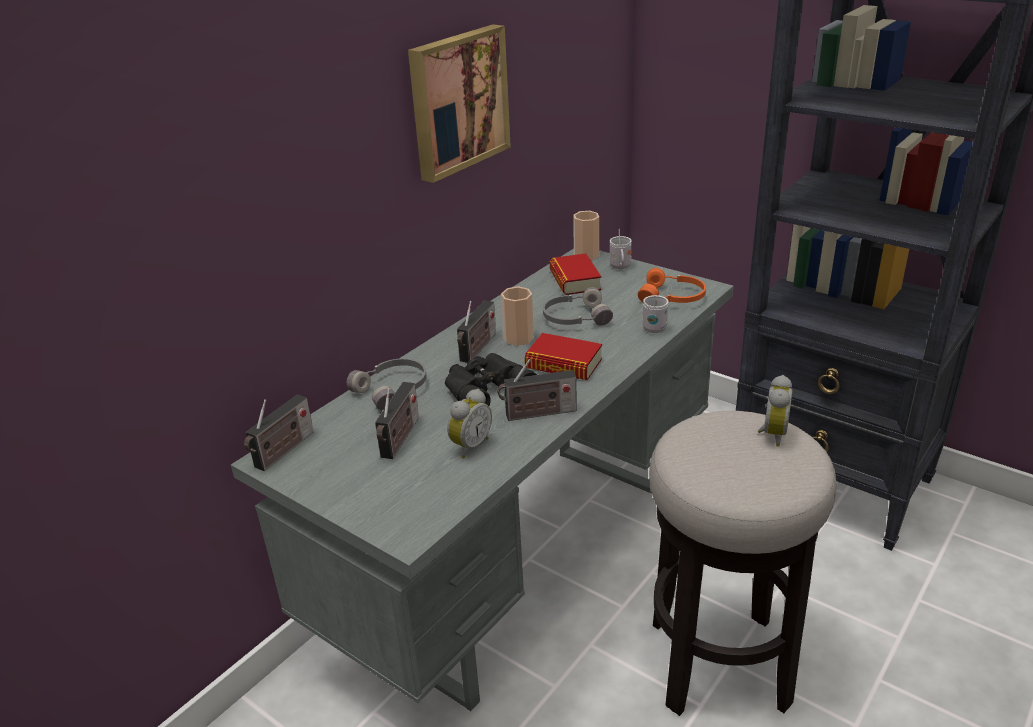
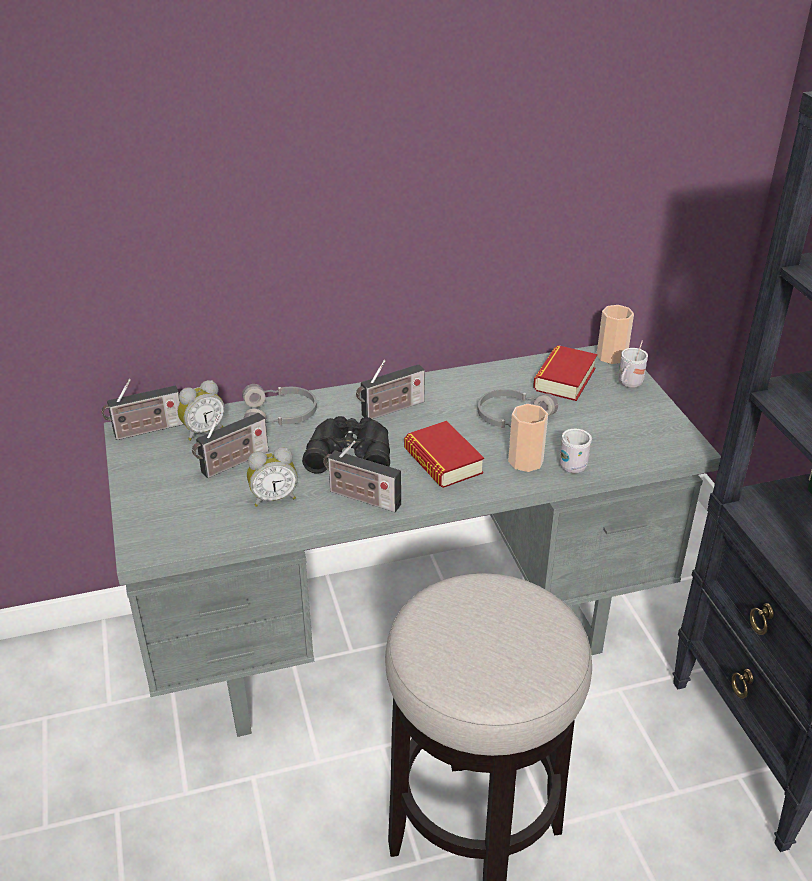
camera: 35 degrees right, 5 degrees up
picture [408,24,511,183] -> none
cup [501,287,534,346] -> cup moved to [508,404,548,472]
orange headphones [638,268,706,303] -> none
alarm clock [758,375,792,447] -> alarm clock moved to [177,380,225,441]

